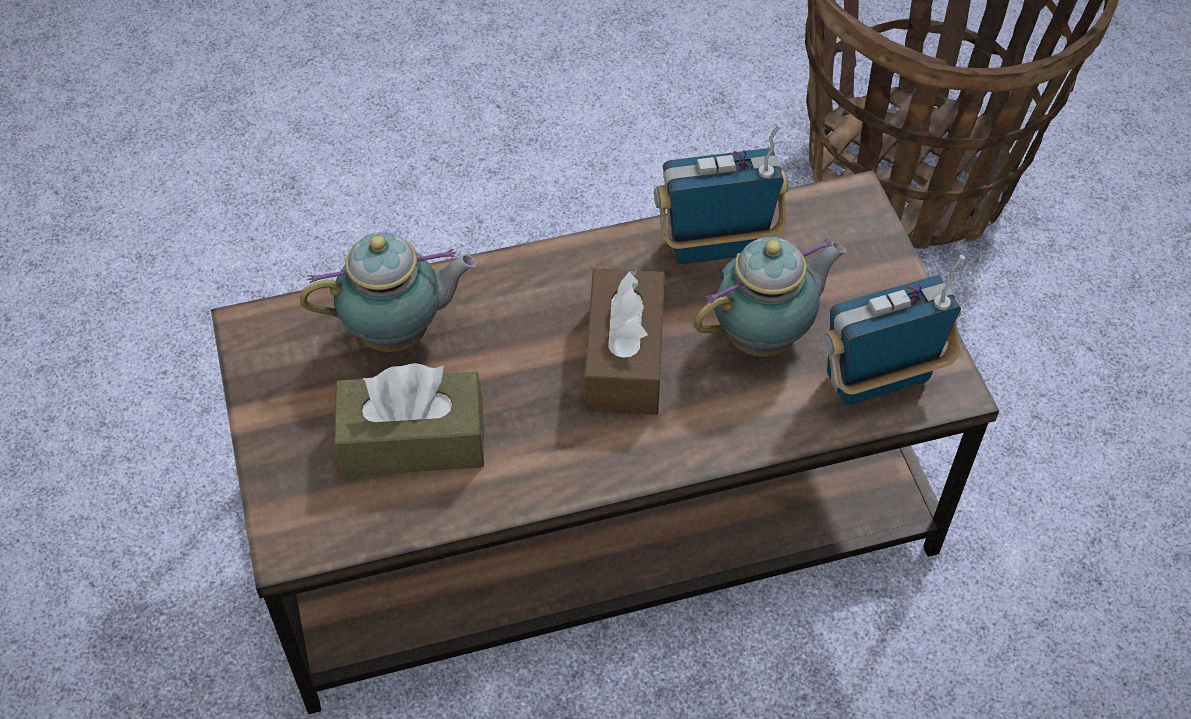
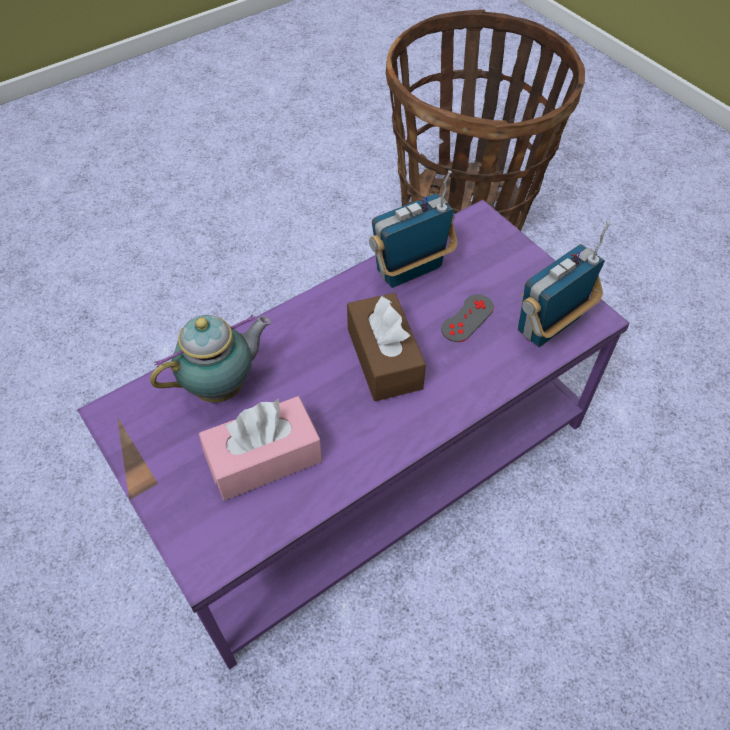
camera: 20 degrees left, 0 degrees up
brown coffee table [211,170,999,714] -> purple coffee table [77,200,630,669]
brown tissue box [334,363,484,477] -> pink tissue box [199,396,322,501]
teapot [694,237,847,357] -> grey game controller [441,294,494,342]

